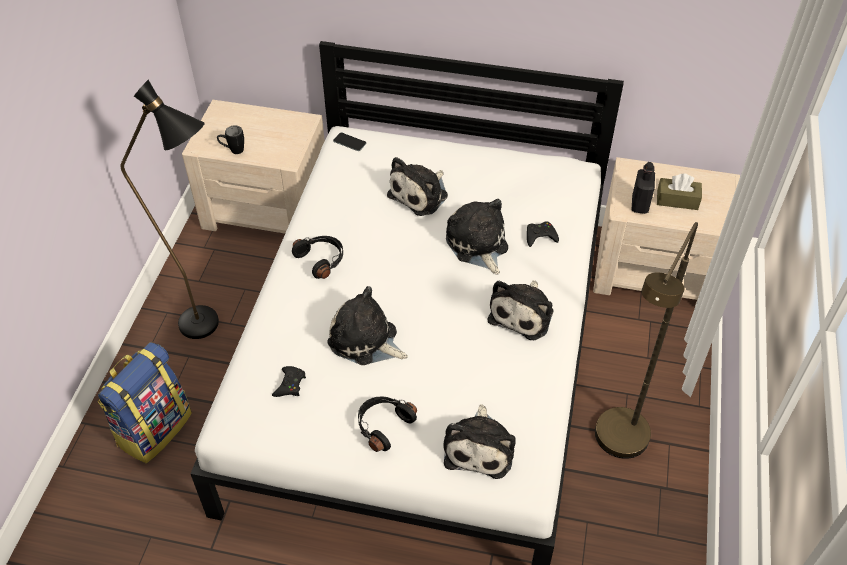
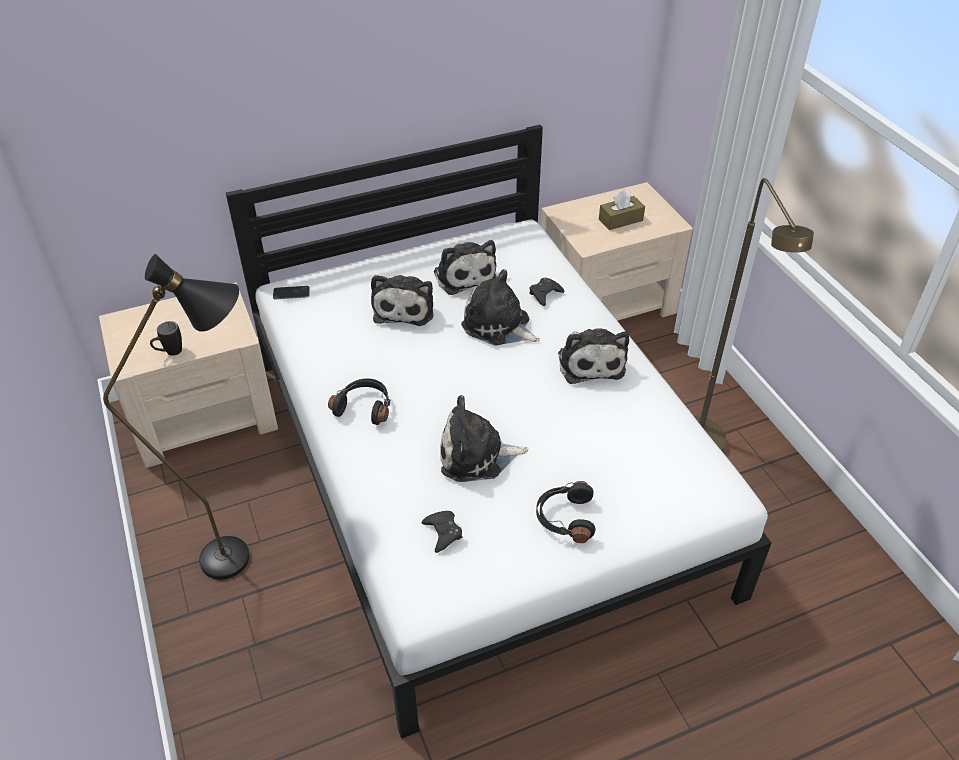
camera: 35 degrees left, 5 degrees down
backpack [98,342,192,463] -> none
plush toy [443,404,516,479] -> plush toy moved to [434,240,497,295]
black bottle [631,162,655,214] -> none

